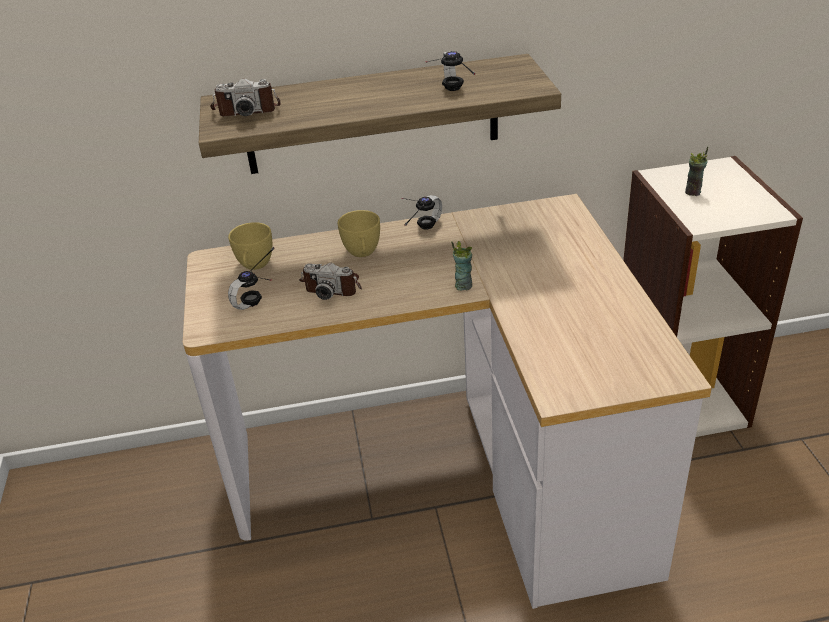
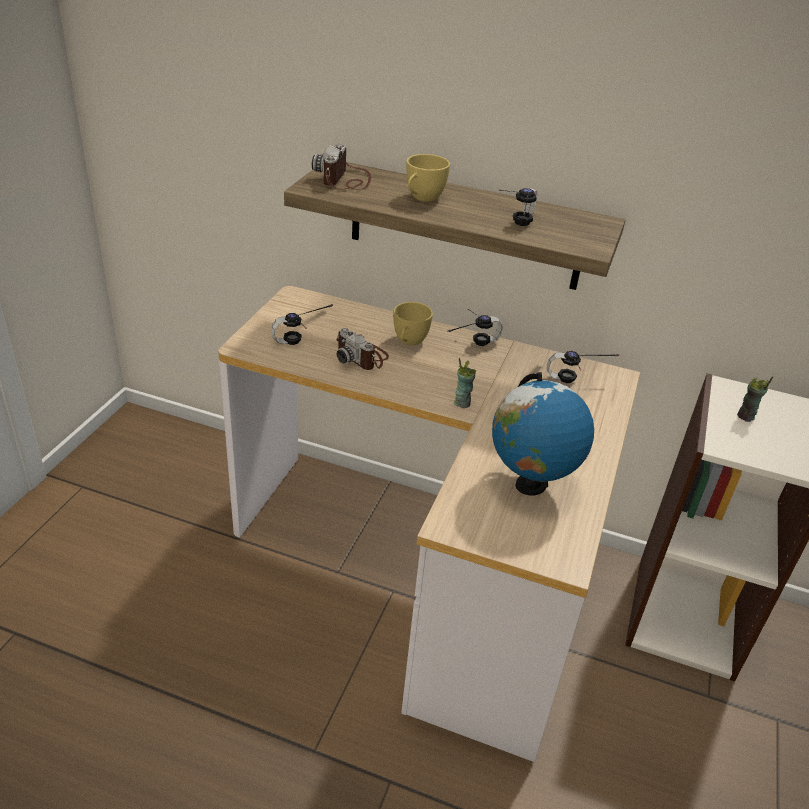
camera: 25 degrees right, 0 degrees up
camera [210,78,281,116] -> camera turned 75 degrees clockwise [312,144,371,190]
yellow cup [228,222,272,270] -> yellow cup moved to [406,154,450,202]
none -> globe [492,372,594,495]
none -> headphones [547,351,619,383]

